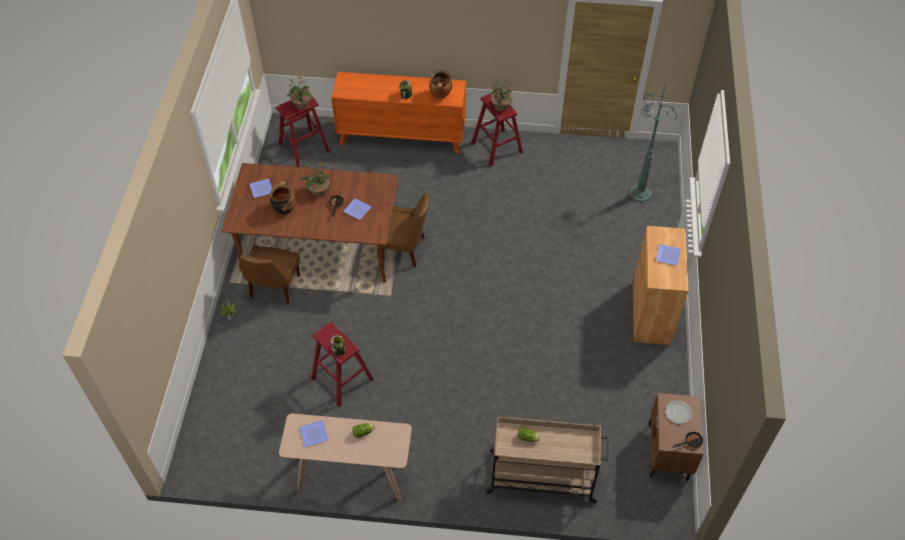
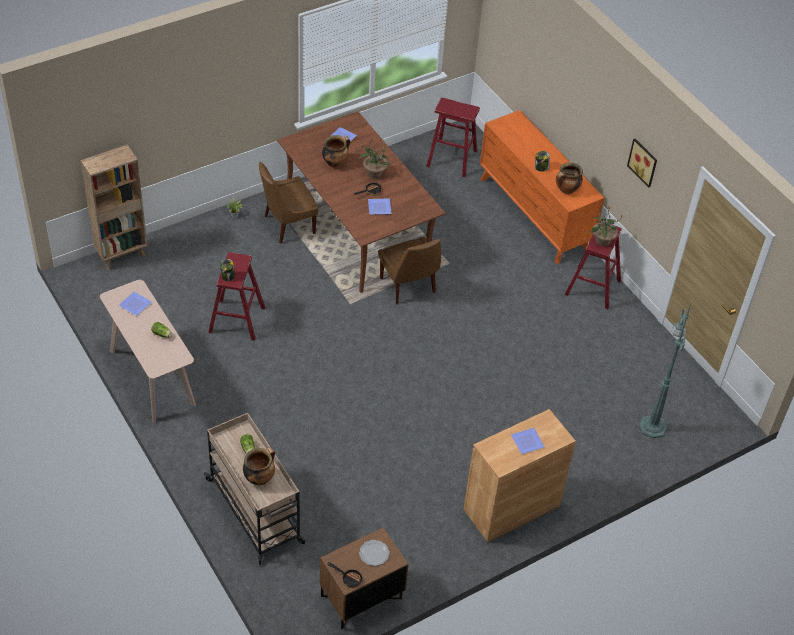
camera: 50 degrees right, 5 degrees down
potted plant [287,76,313,110] -> none
none -> brown bookcase [81,145,148,270]
none -> cooking pot [243,447,275,485]
none -> picture [627,139,657,187]

